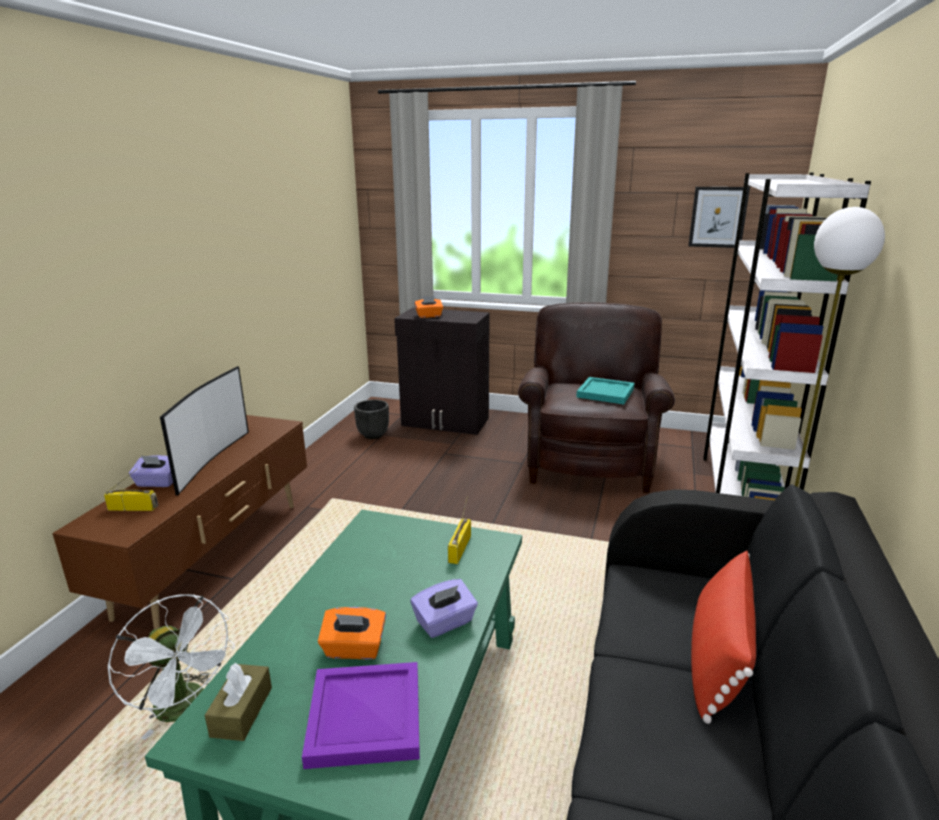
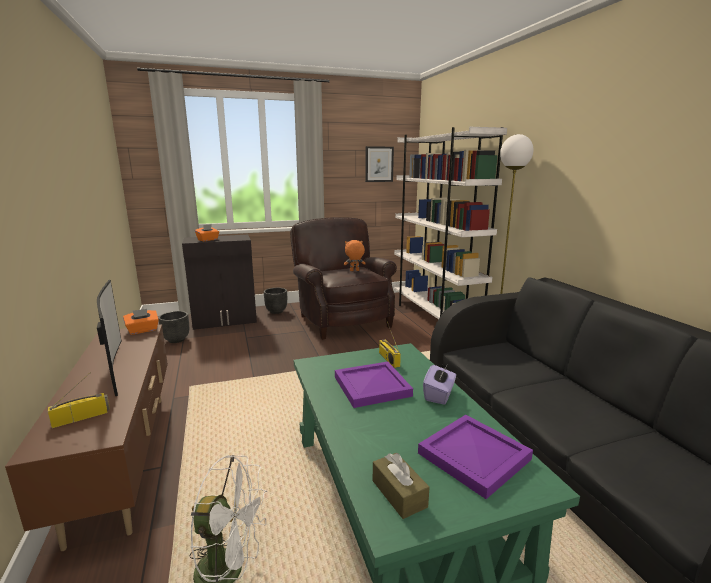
camera: 35 degrees left, 5 degrees down
purple tissue box [129,455,173,487] -> none
orange tissue box [318,607,386,660] -> orange tissue box moved to [123,309,159,335]
turquoise tray [576,377,635,404] -> orange plush toy [344,240,366,271]
red pillow [691,551,756,724] -> none
none -> black planter [264,288,287,314]
none -> purple tray [335,362,413,408]

